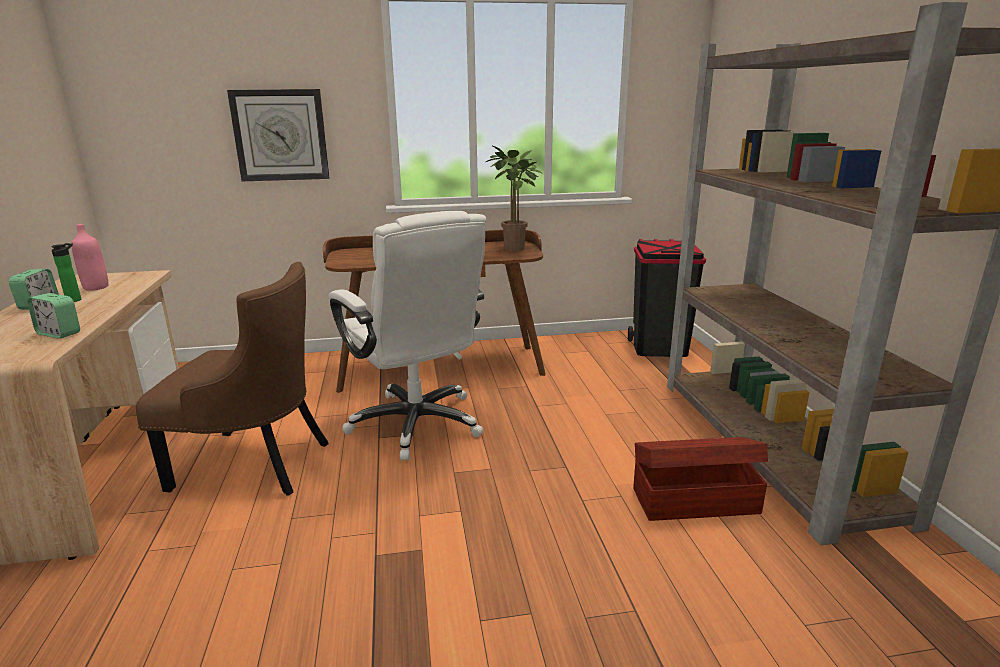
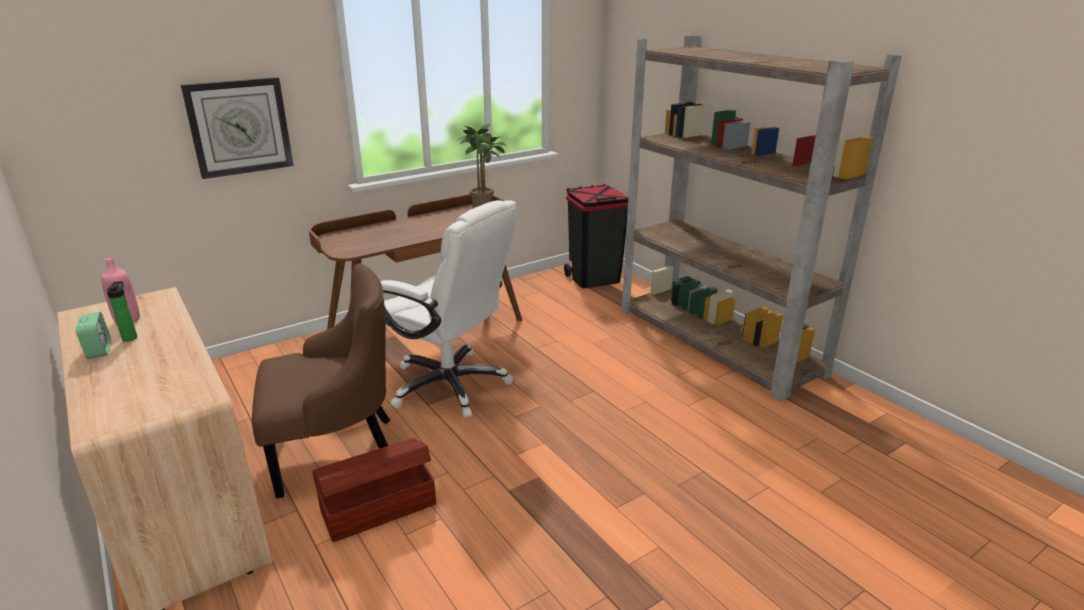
camera: 25 degrees left, 5 degrees up
alarm clock [27,293,80,339] -> none
brown storage box [633,437,768,521] -> brown storage box moved to [312,438,436,542]

